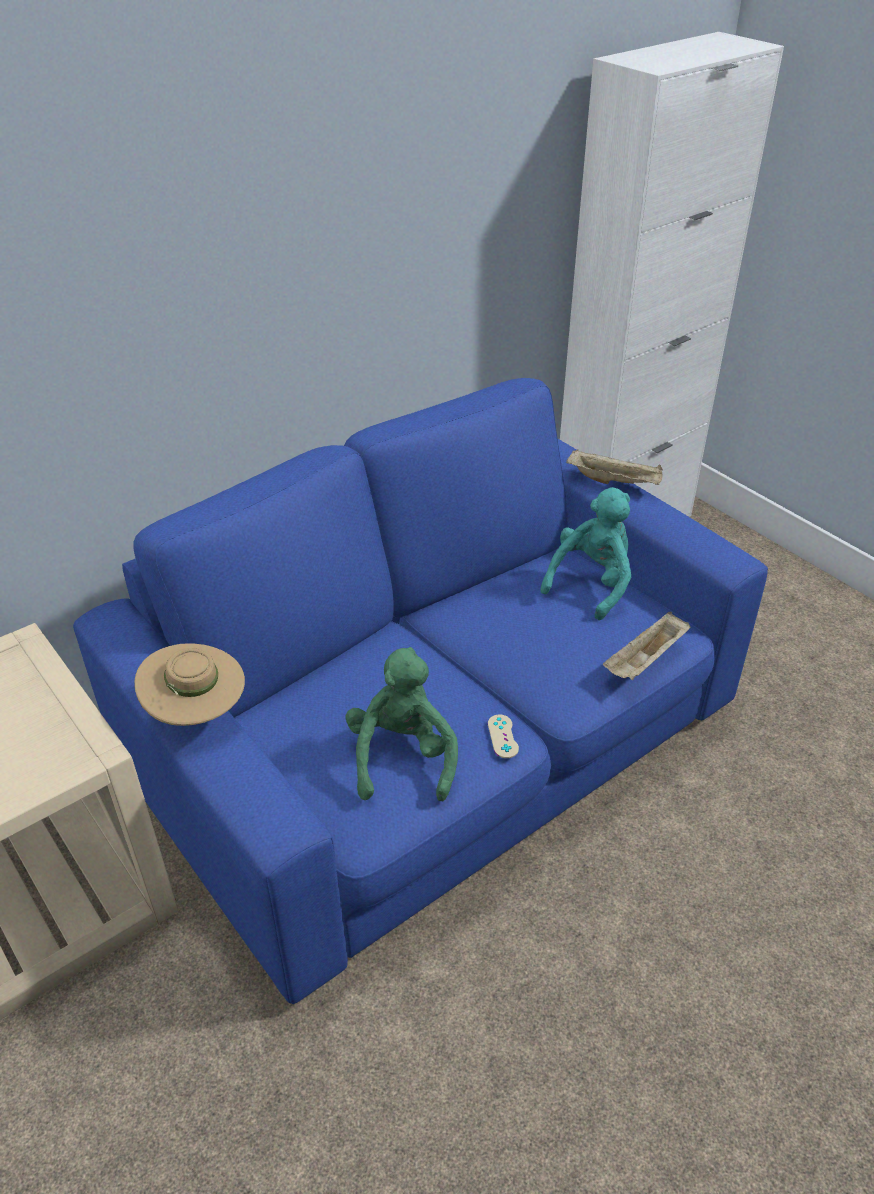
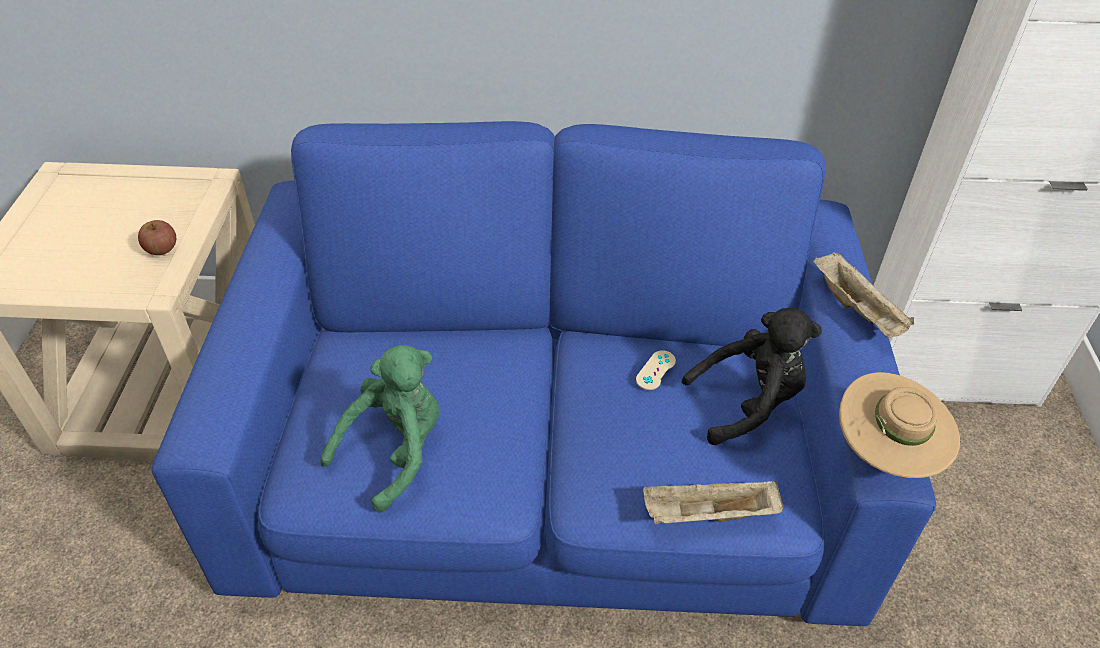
camera: 40 degrees right, 5 degrees up
beige hat [134,644,245,726] -> beige hat moved to [839,372,960,478]
beige game controller [488,715,519,758] -> beige game controller moved to [636,350,676,390]
turquoise plush toy [540,487,631,620] -> black plush toy [682,308,822,445]
none -> apple [138,220,176,255]

